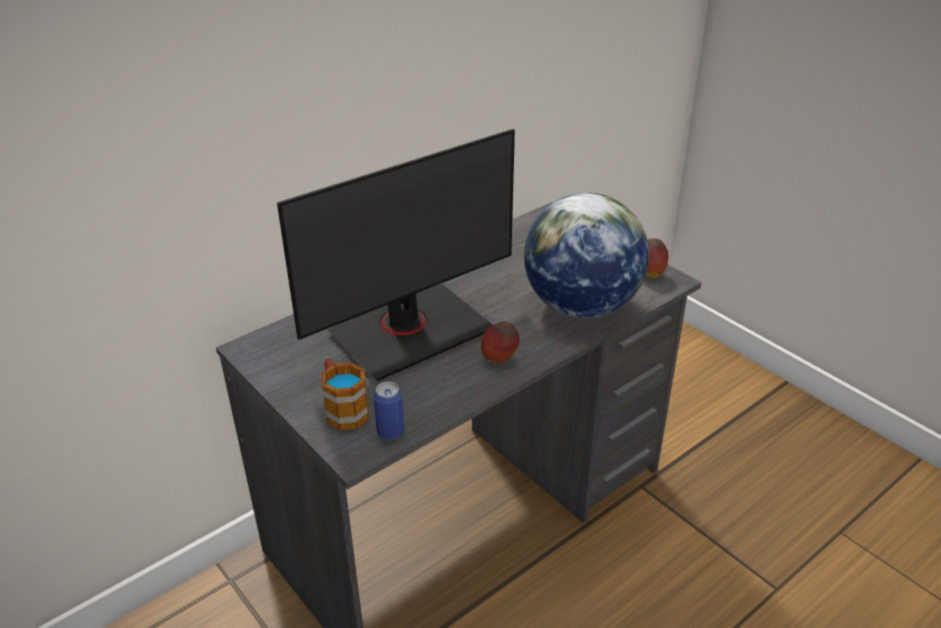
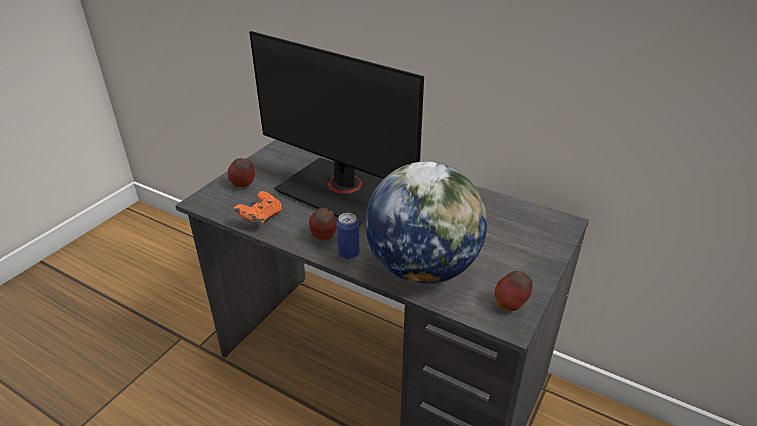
camera: 70 degrees right, 0 degrees up
mug [321,358,369,431] -> apple [227,158,255,188]
can [373,381,404,440] -> can moved to [337,213,360,259]
none -> orange game controller [234,191,282,226]

